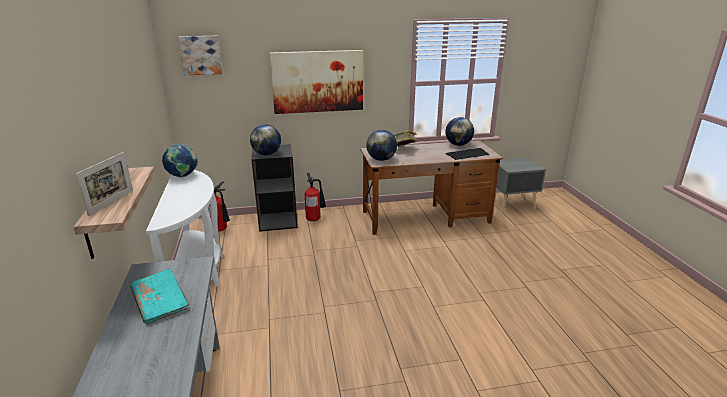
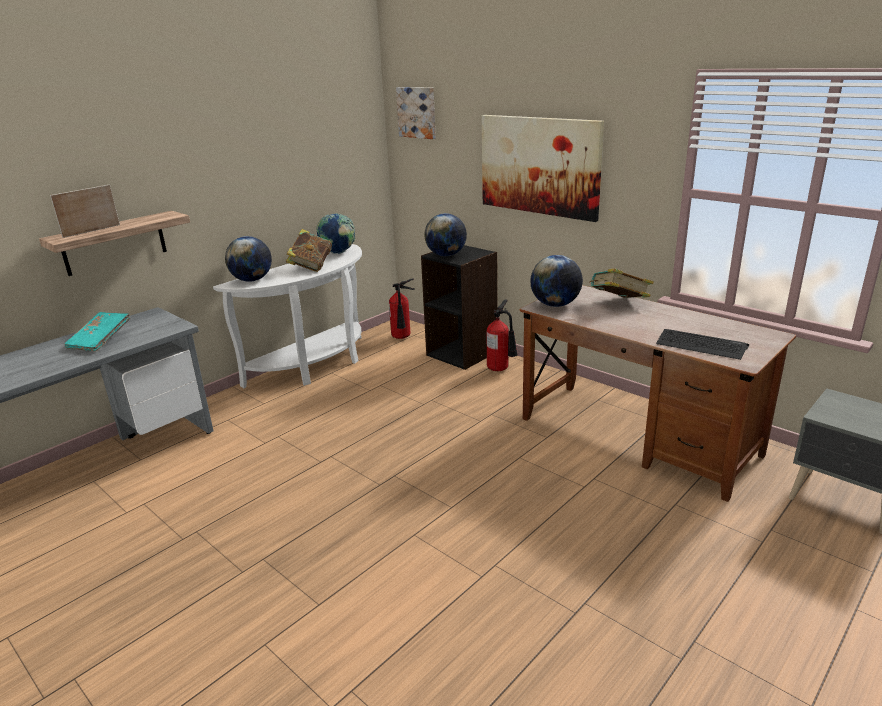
camera: 55 degrees right, 0 degrees up
picture frame [76,152,133,216] -> picture frame turned 150 degrees clockwise [50,184,120,238]
globe [445,117,474,146] -> globe moved to [225,236,272,282]
none -> book [286,229,332,272]

